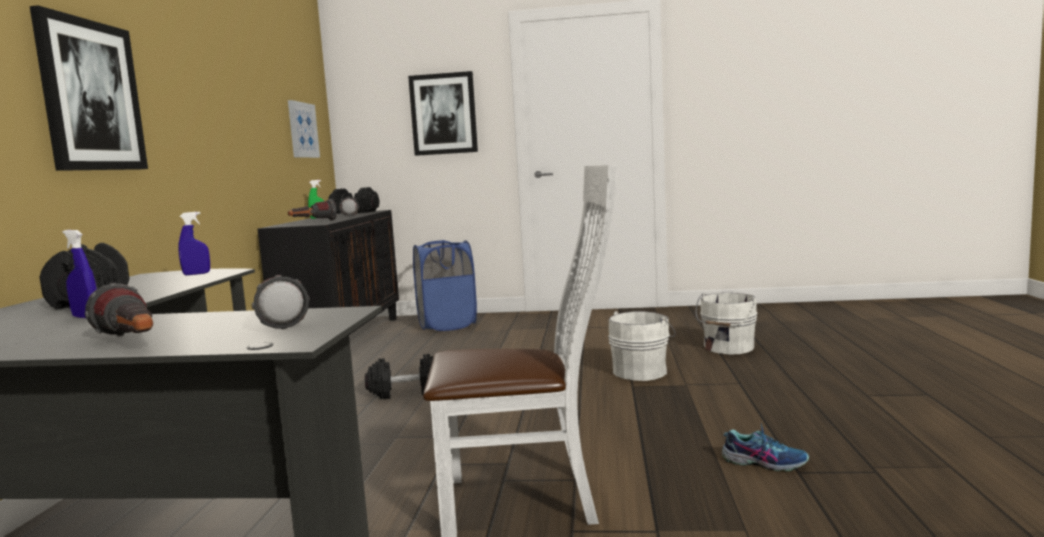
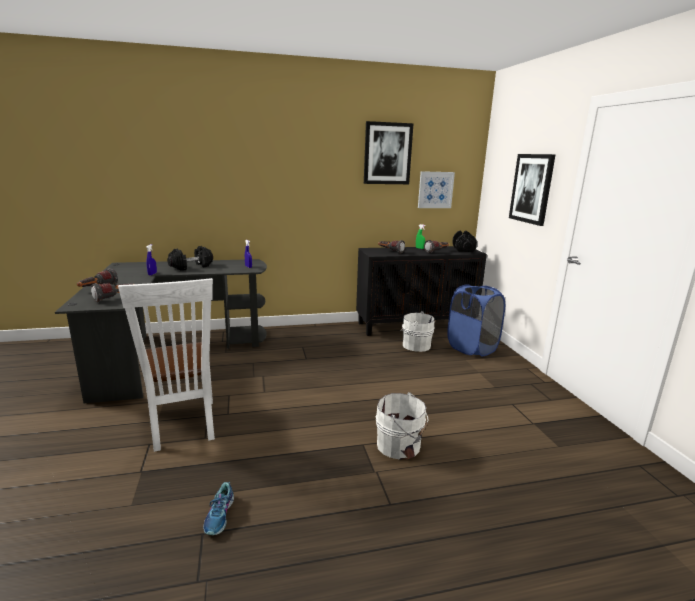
camera: 70 degrees right, 10 degrees up
picture [30,5,148,171] -> picture moved to [364,121,414,184]
black dumbbell [365,354,433,399] -> none
white bucket [696,293,758,354] -> white bucket moved to [400,311,435,352]

